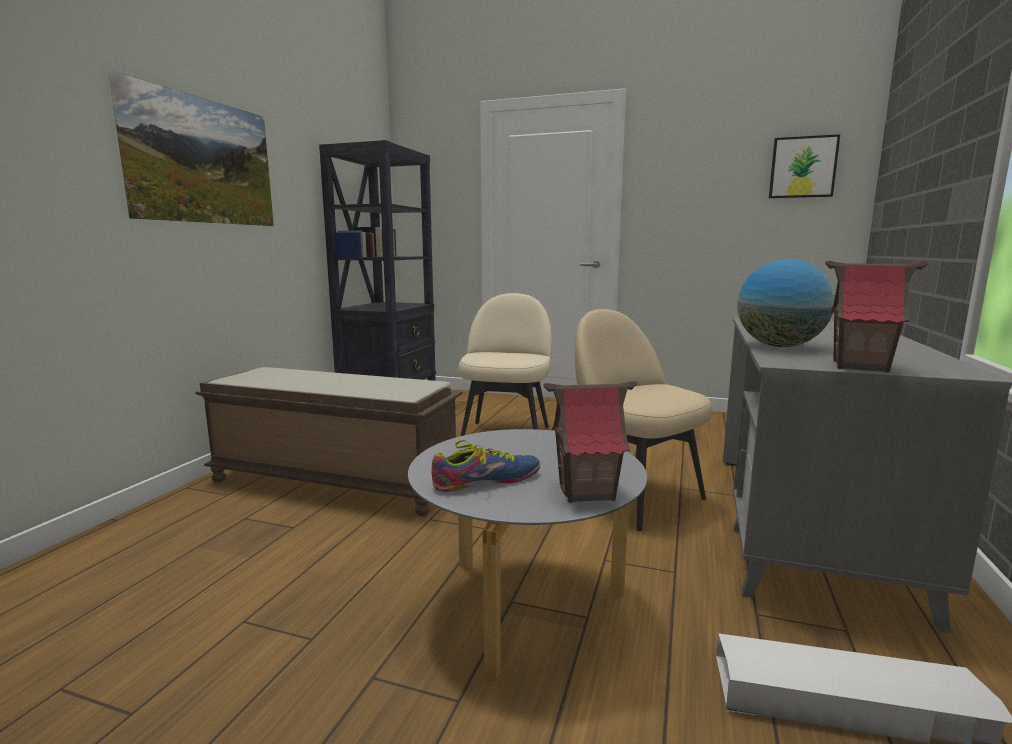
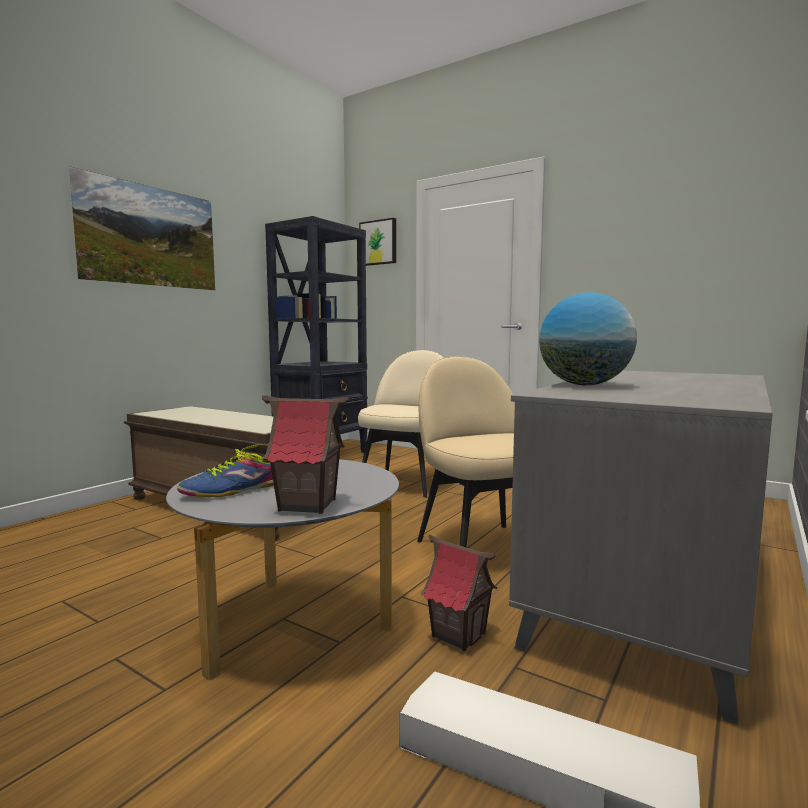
camera: 15 degrees right, 5 degrees down
shoe [431,440,540,492] -> shoe turned 150 degrees clockwise [177,444,274,497]
picture [769,134,840,198] -> picture moved to [359,218,396,266]
toy house [825,261,928,373] -> toy house moved to [421,535,498,651]

